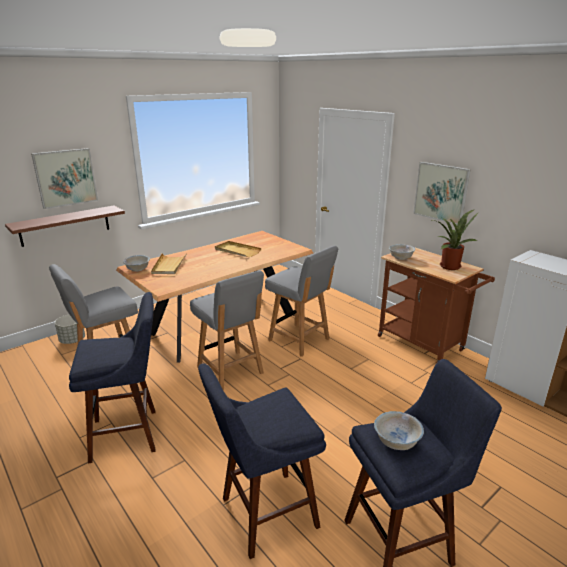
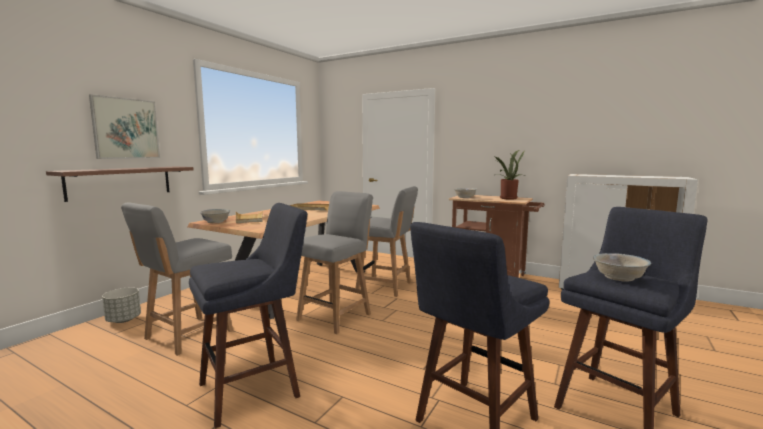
camera: 20 degrees left, 15 degrees down
grey chair [190,270,264,390] -> grey chair turned 90 degrees counterclockwise [296,191,373,334]
picture [413,162,471,225] -> none

